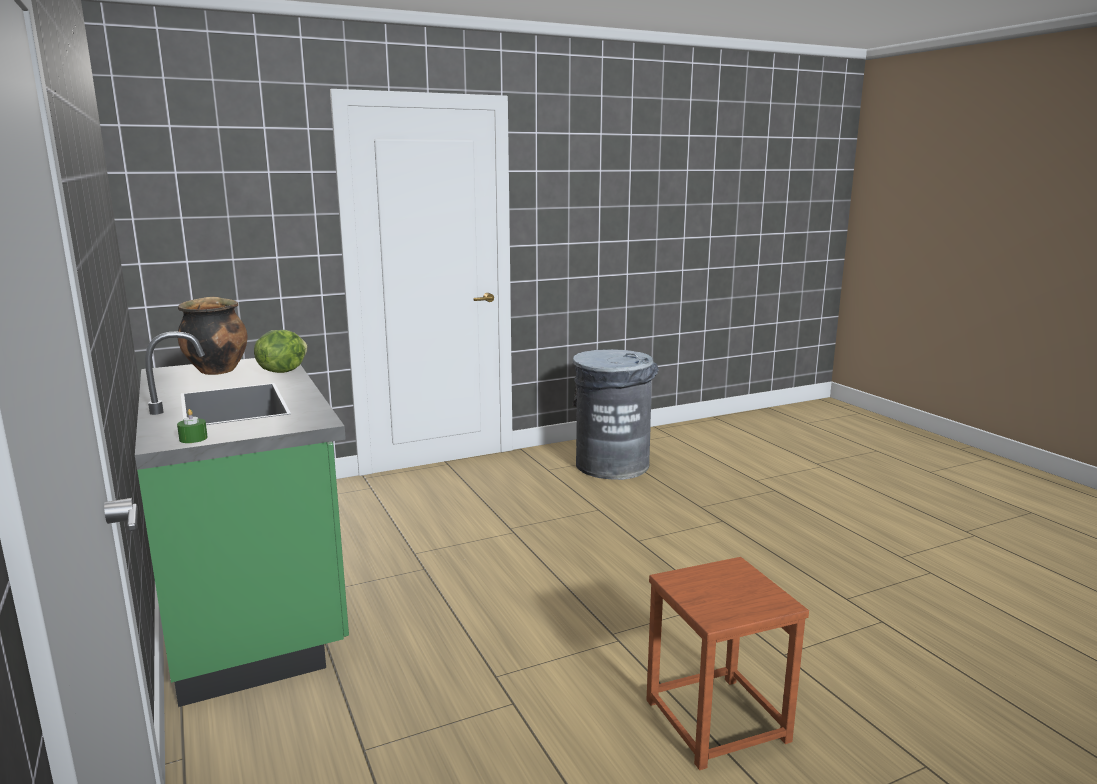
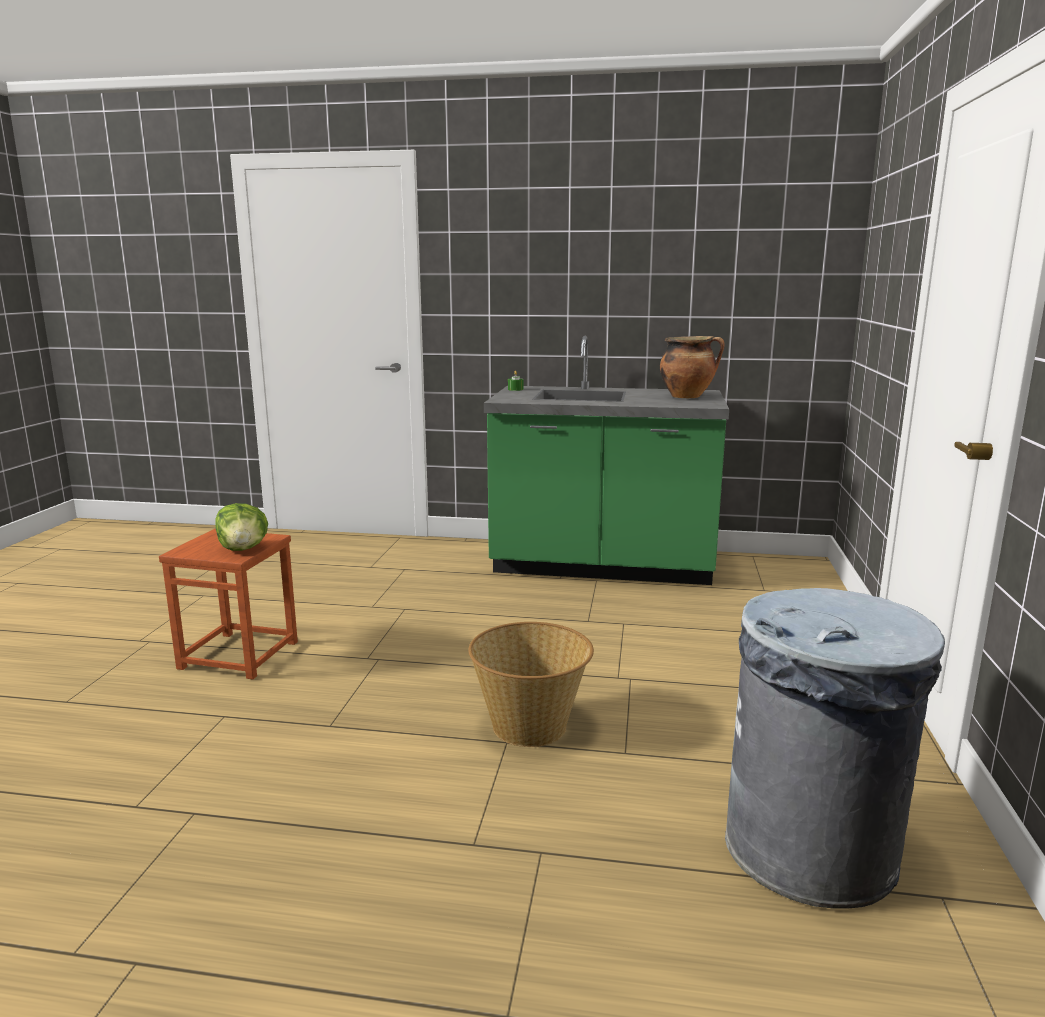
camera: 125 degrees right, 0 degrees up
lettuce [254,330,308,373] -> lettuce moved to [215,503,268,551]
none -> basket [469,622,594,747]

